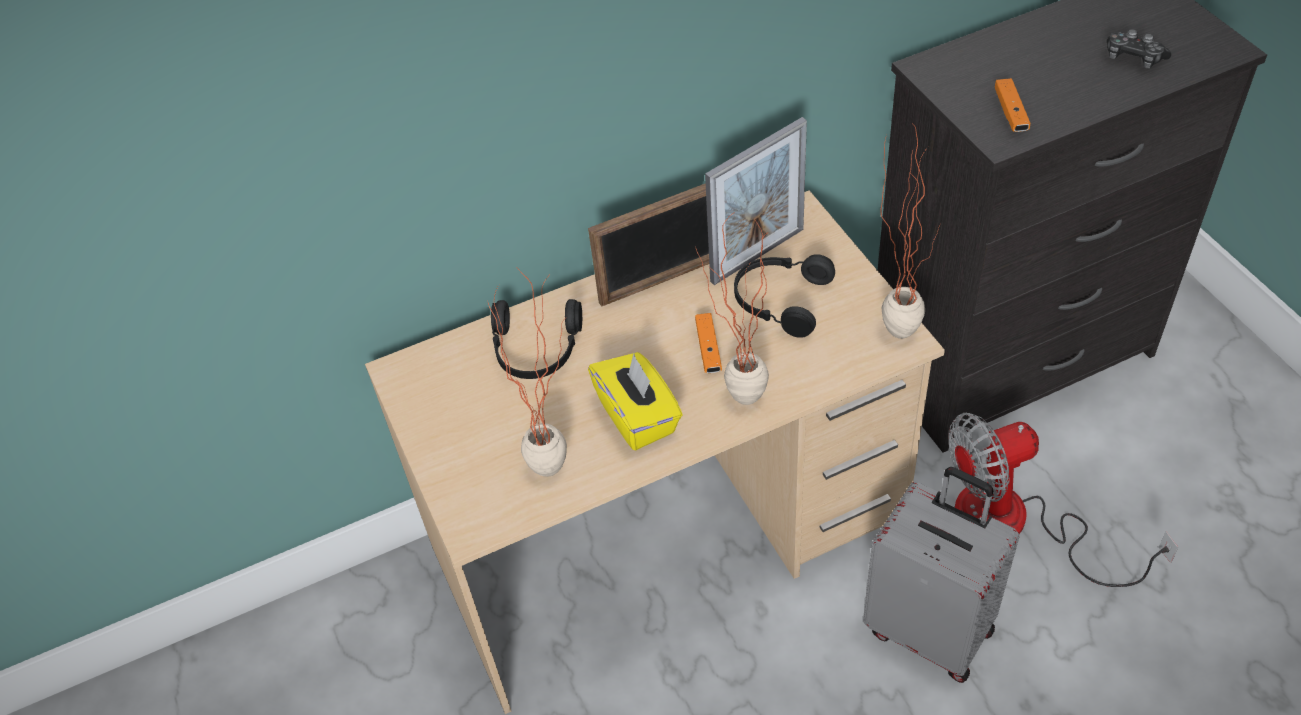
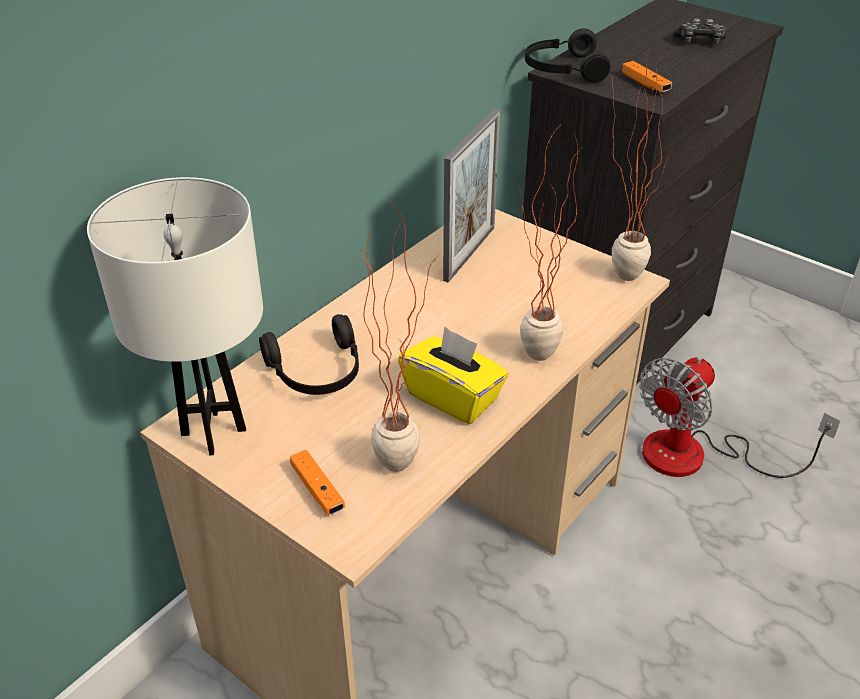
camera: 30 degrees left, 10 degrees down
picture frame [588,183,709,307] -> none
orange game controller [695,313,722,373] -> orange game controller moved to [290,450,345,515]
black headphones [734,254,835,338] -> black headphones moved to [525,28,611,82]
grey suitcase [863,467,1020,683] -> none
none -> white table lamp [87,177,263,455]

